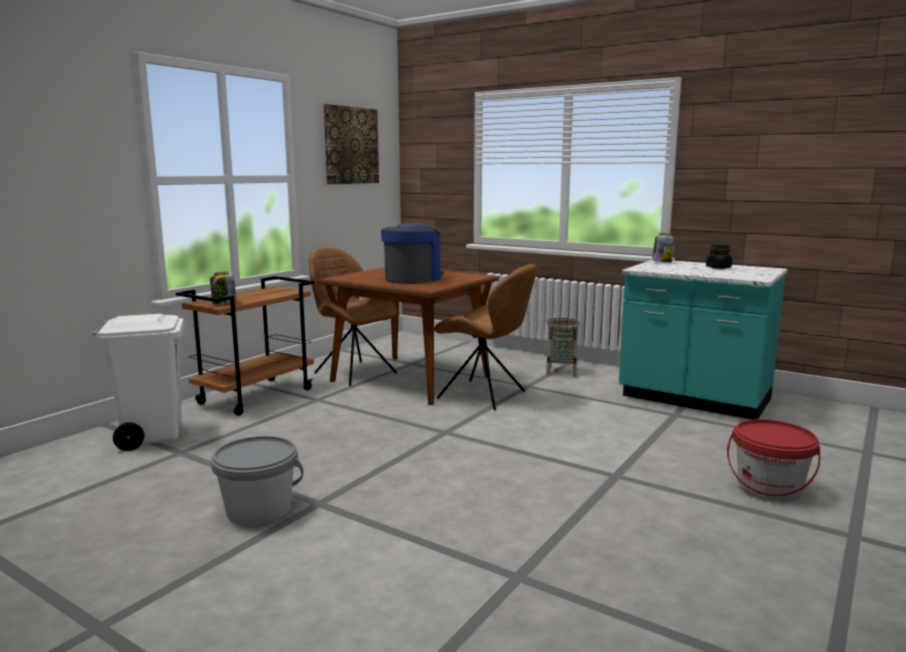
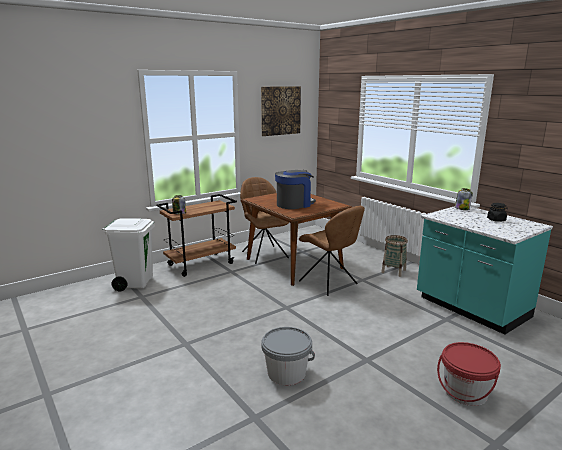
camera: 20 degrees right, 5 degrees up
grey bucket [211,436,304,526] -> grey bucket moved to [261,327,315,385]

